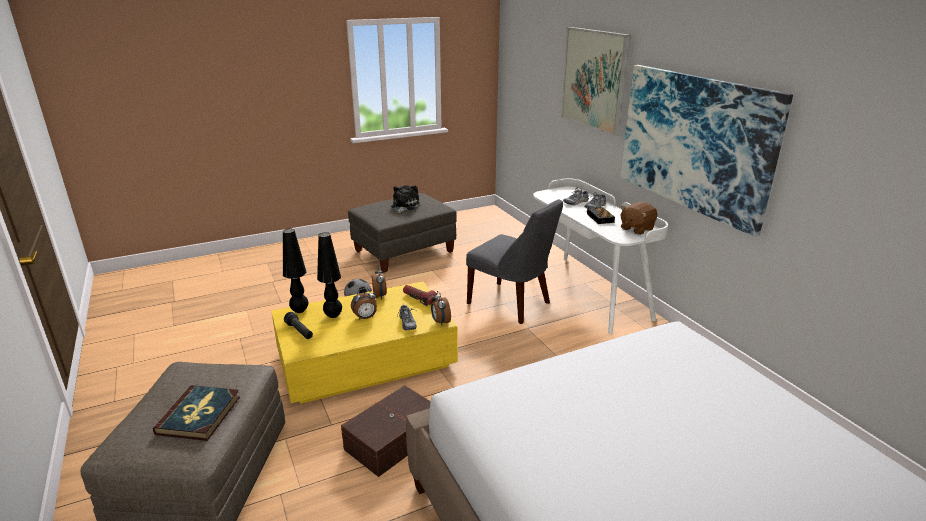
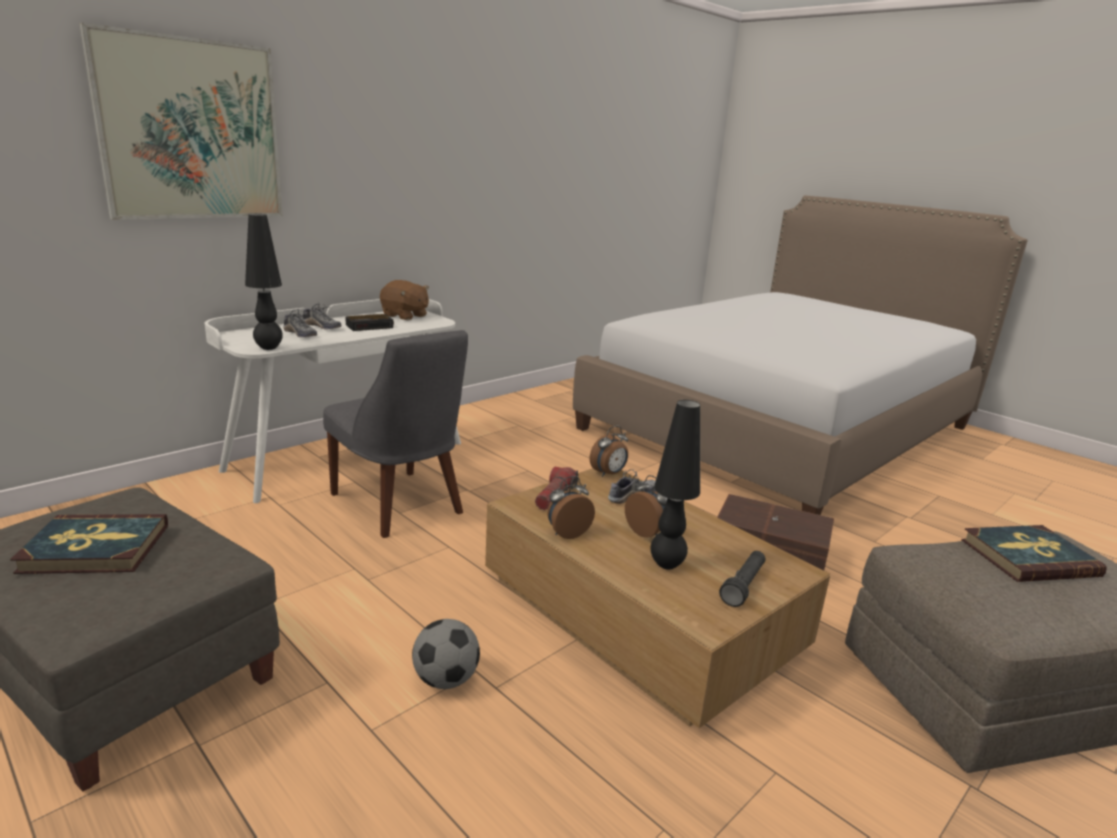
camera: 110 degrees left, 5 degrees down
yellow coffee table [271,281,458,404] -> brown coffee table [485,468,830,728]
black table lamp [283,228,308,313] -> black table lamp moved to [245,214,283,350]
plush toy [391,185,419,213] -> book [10,514,168,574]
grey chair [466,199,563,324] -> grey chair turned 120 degrees clockwise [323,330,468,538]
picture [620,65,793,237] -> none

